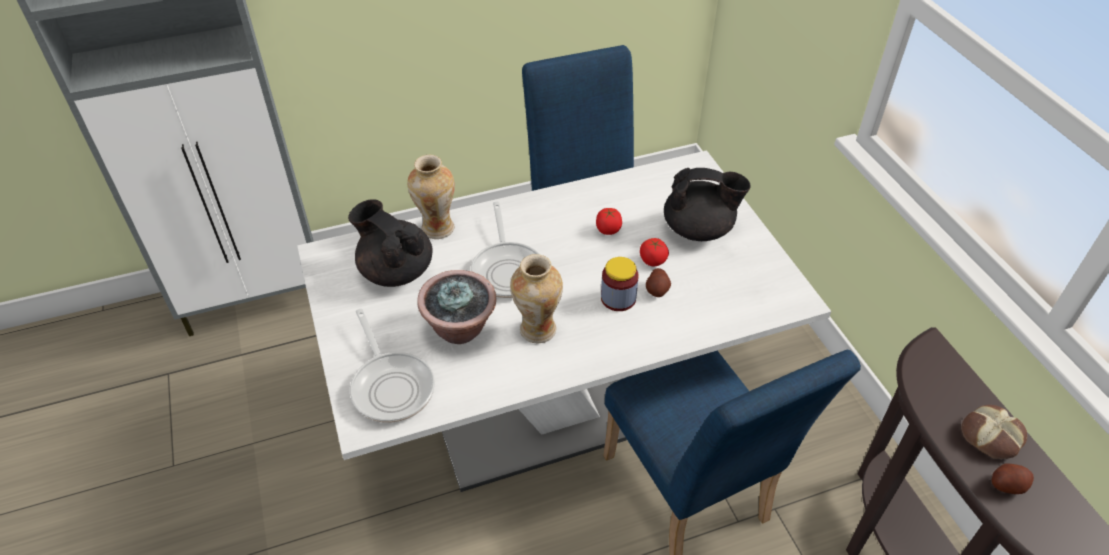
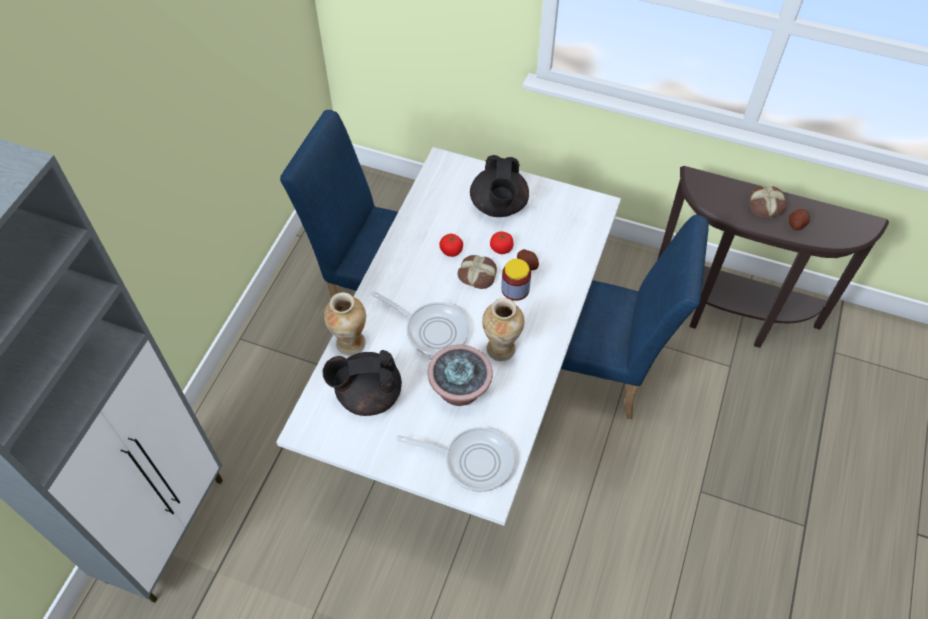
camera: 50 degrees left, 10 degrees up
black teapot [664,168,751,241] -> black teapot turned 135 degrees clockwise [470,155,529,217]
none -> bread [458,255,497,289]

